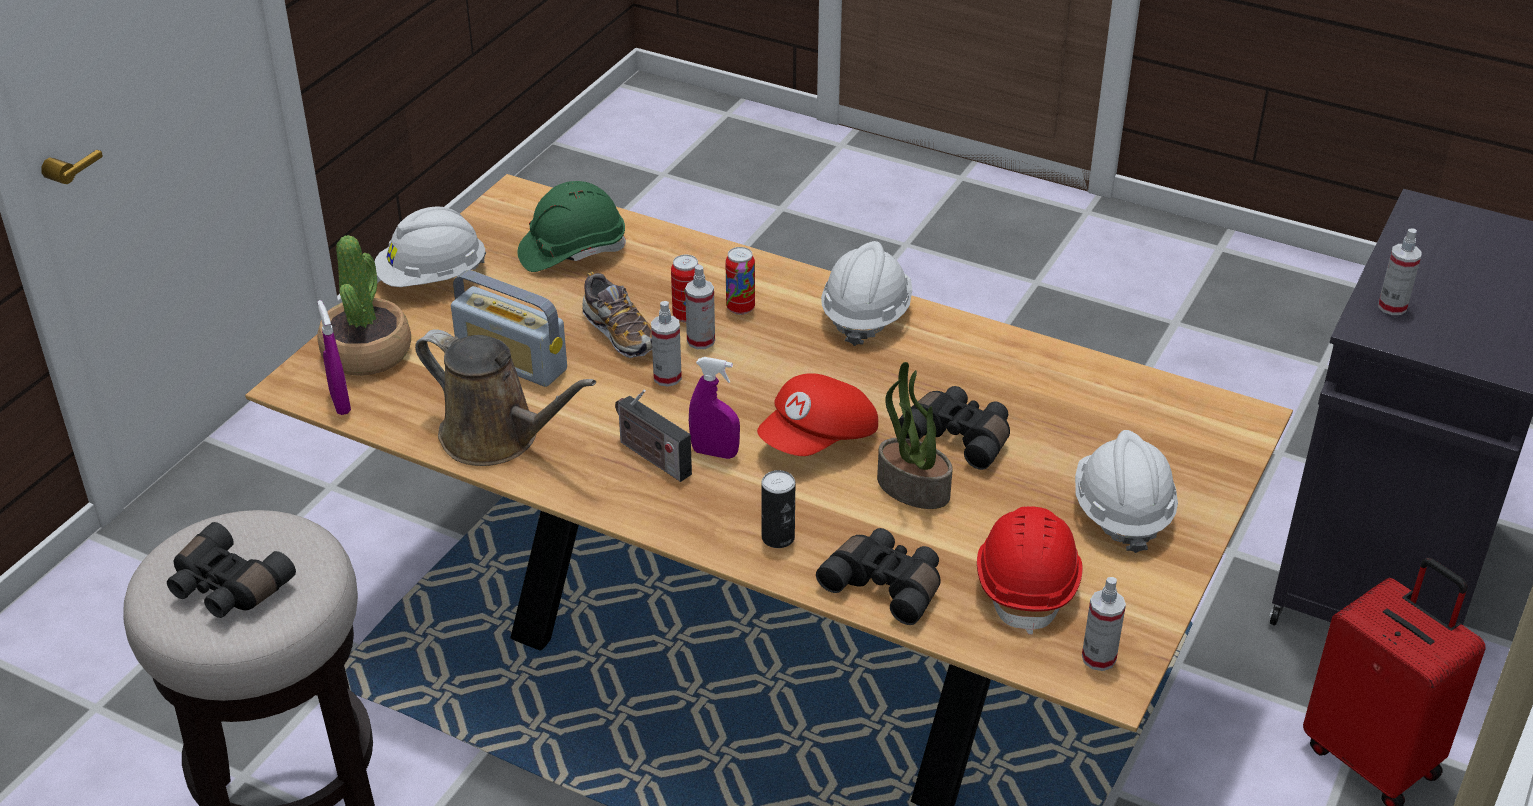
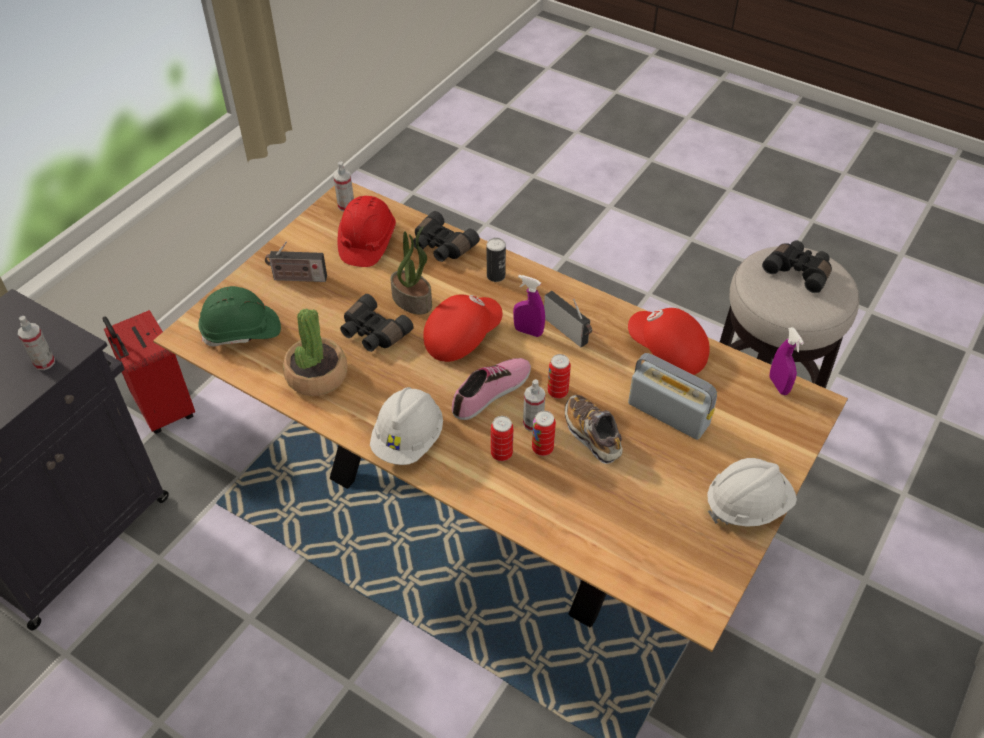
camera: 175 degrees left, 10 degrees up
potted plant [317,235,411,376] -> potted plant moved to [283,309,348,396]
brown watering can [415,329,596,466] -> red cap [628,308,710,375]
green hard hat [518,181,626,272] -> green hard hat moved to [198,286,281,346]
spray bottle [651,301,682,387] -> can [548,354,571,399]
white hard hat [1075,430,1178,553] -> radio [265,242,327,282]
none -> shoe [452,358,531,420]

